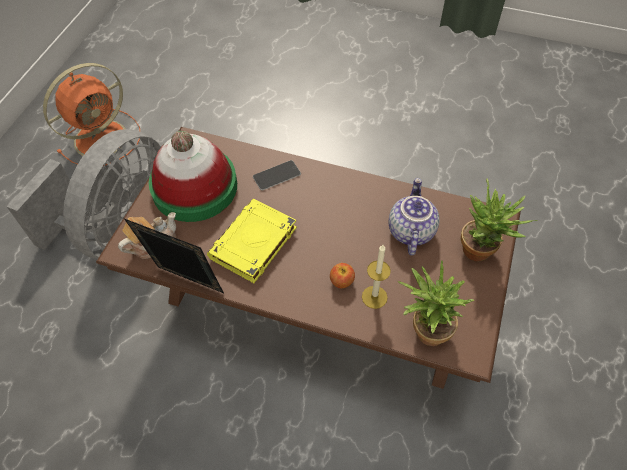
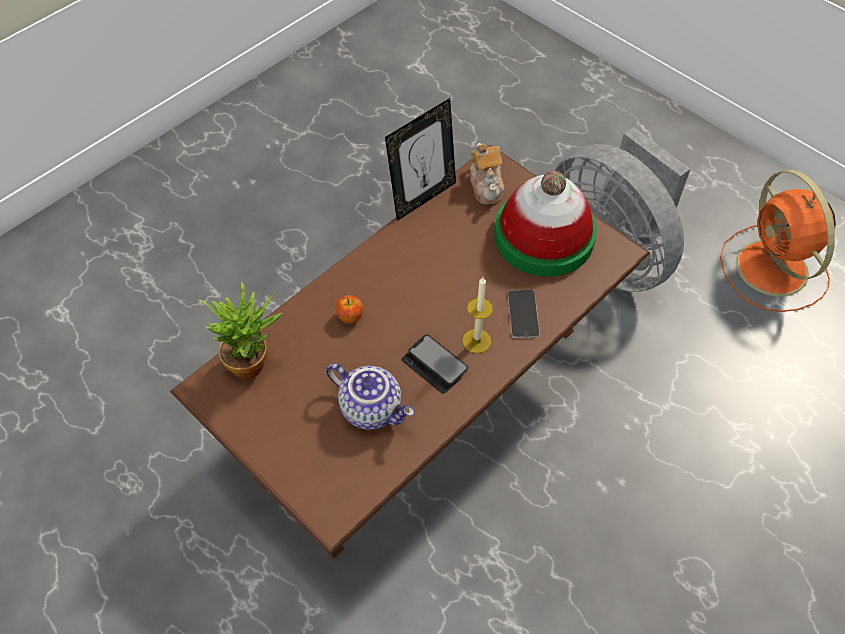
camera: 115 degrees right, 0 degrees up
yellow book [207,199,297,283] -> none
candle [362,245,391,309] -> candle moved to [462,277,493,354]
potted plant [461,179,537,261] -> none
none -> phone [402,334,468,394]

